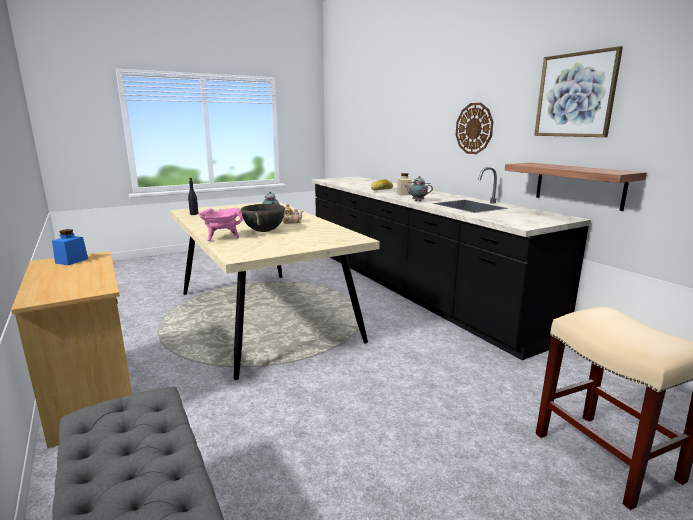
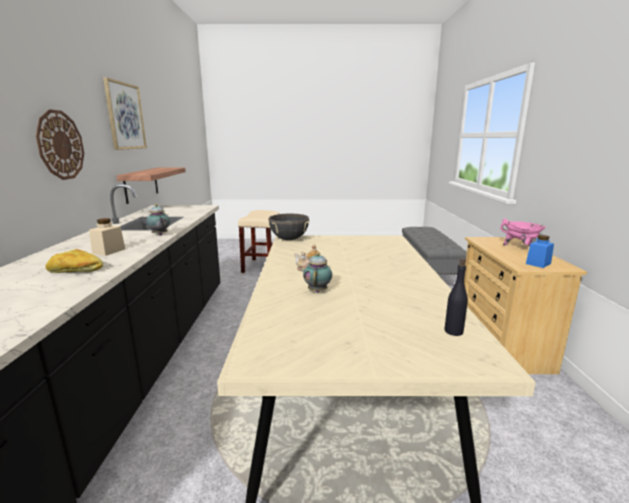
camera: 150 degrees left, 0 degrees up
pink cooking pot [198,208,243,241] -> pink cooking pot moved to [500,219,546,246]
black cooking pot [239,204,290,232] -> black cooking pot moved to [268,214,310,240]

